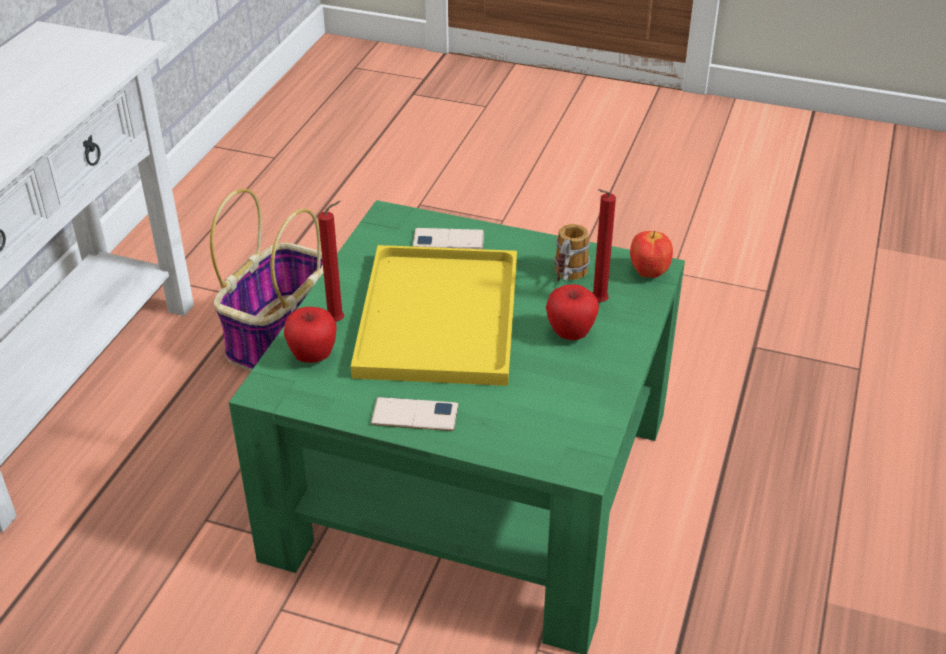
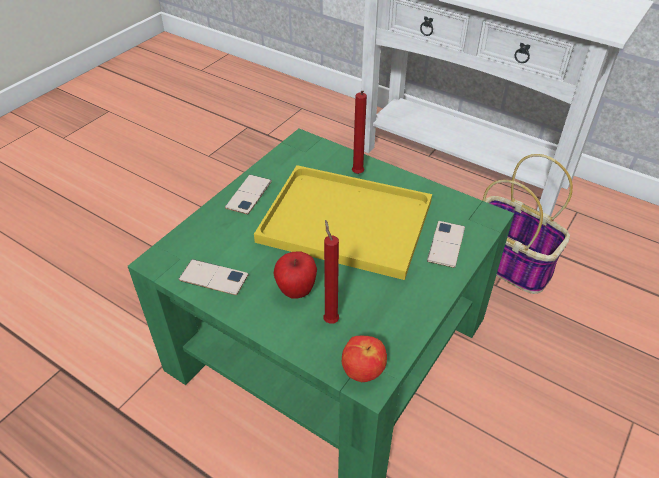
camera: 105 degrees right, 5 degrees up
apple [284,307,337,363] -> none
mug [554,224,590,281] -> none
none -> phone [179,259,249,295]

